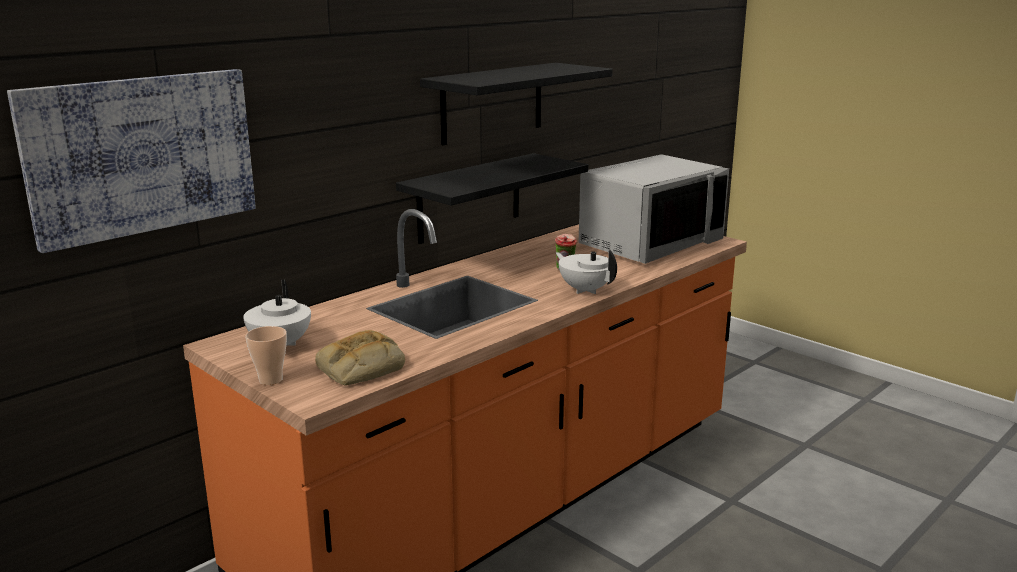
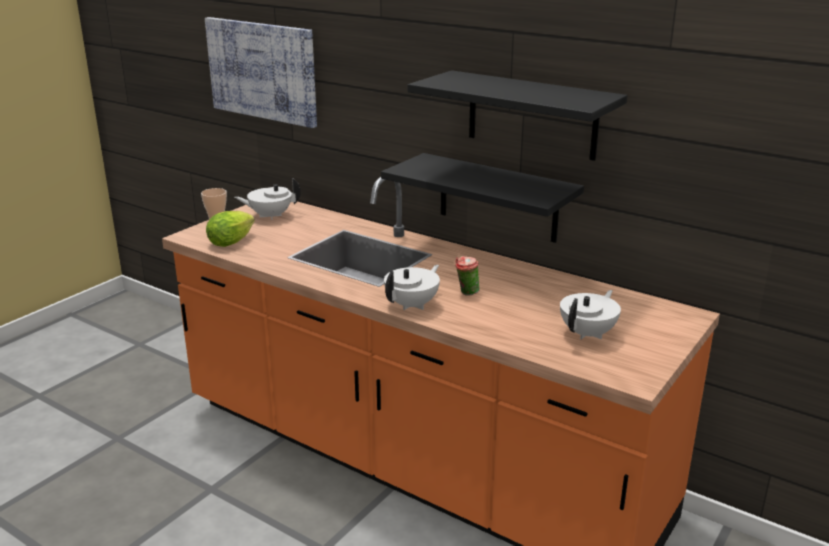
camera: 80 degrees right, 5 degrees up
bread [315,330,405,386] -> lettuce [206,211,255,247]
grey microwave [578,154,729,264] -> white teapot [560,290,621,340]

